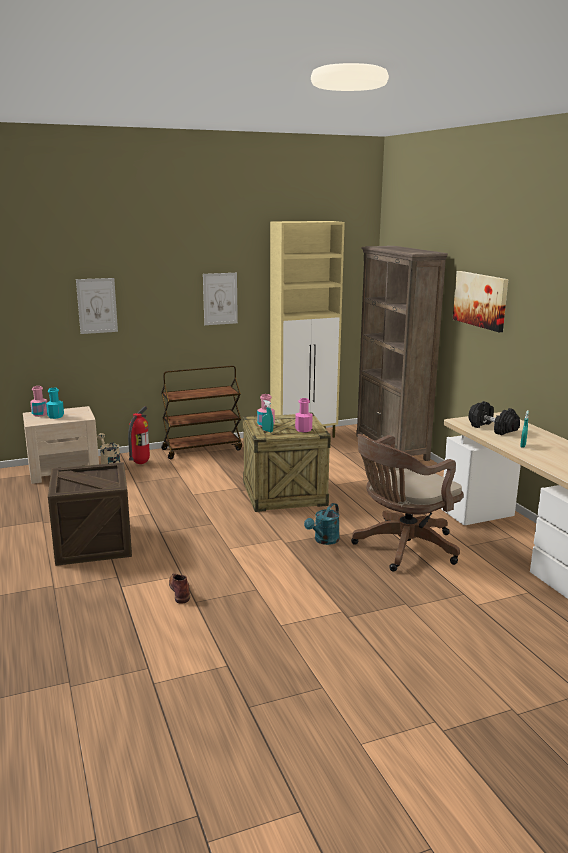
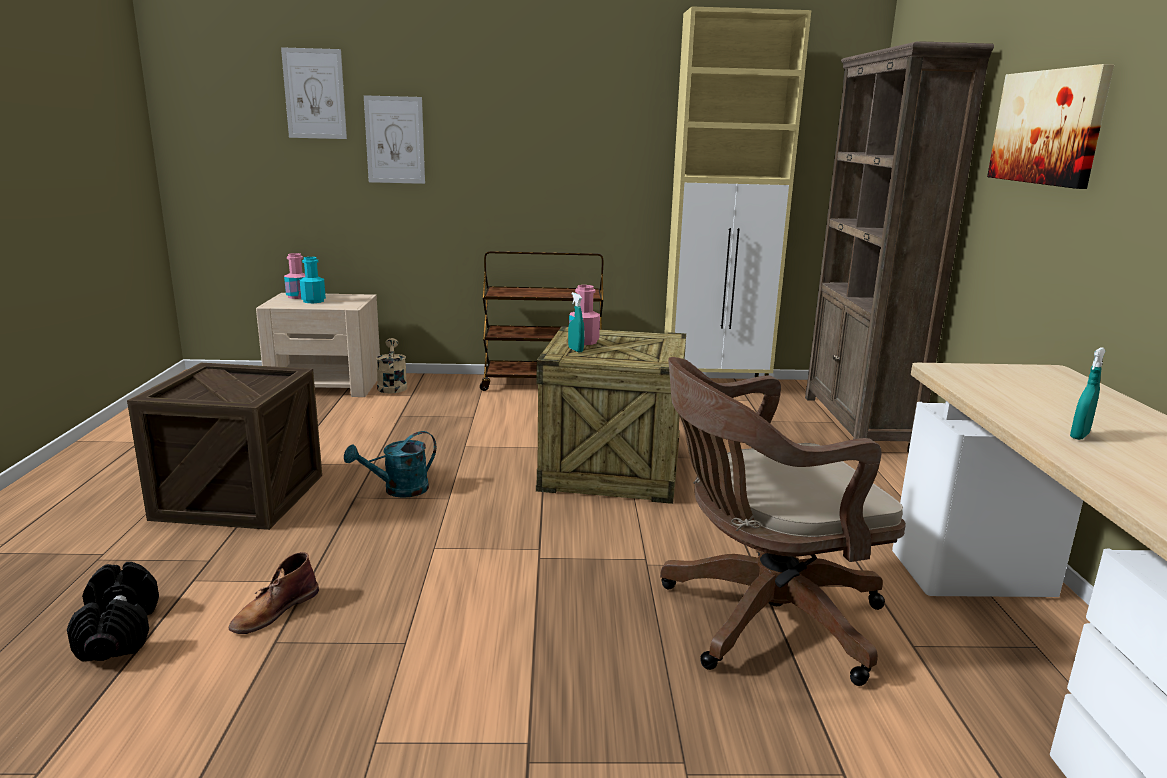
camera: 20 degrees right, 0 degrees up
fire extinguisher [128,406,150,464] -> none
brown boot [169,573,190,604] -> brown boot turned 150 degrees counterclockwise [229,552,319,634]
picture [203,273,238,325] -> picture moved to [281,47,347,139]
pink bottle [295,398,312,432] -> none
turquoise watering can [304,503,340,545] -> turquoise watering can moved to [344,431,436,498]
black dumbbell [469,401,520,435] -> black dumbbell moved to [67,562,159,662]

